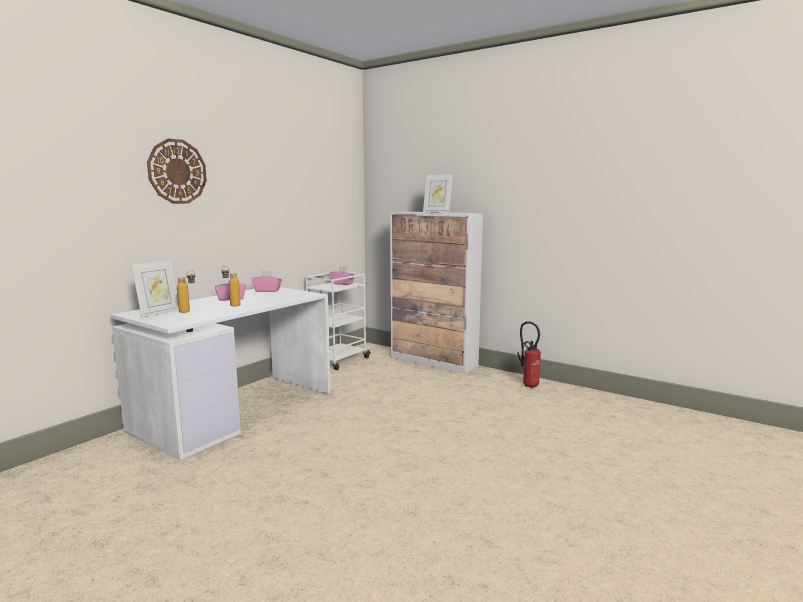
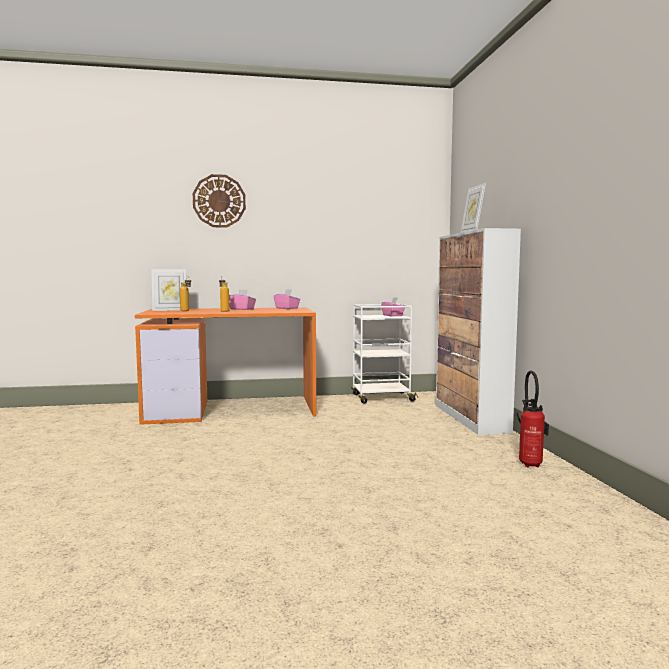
camera: 45 degrees right, 5 degrees down
white desk [111,287,331,460] -> orange desk [135,307,316,425]

